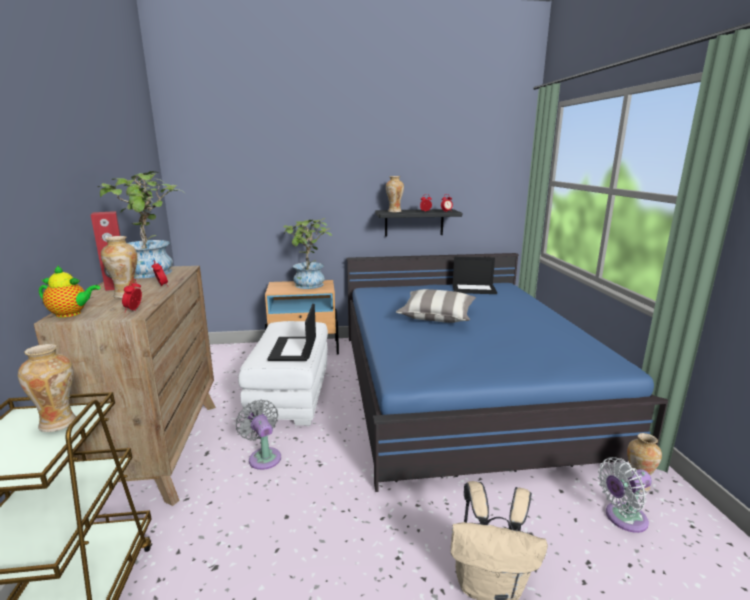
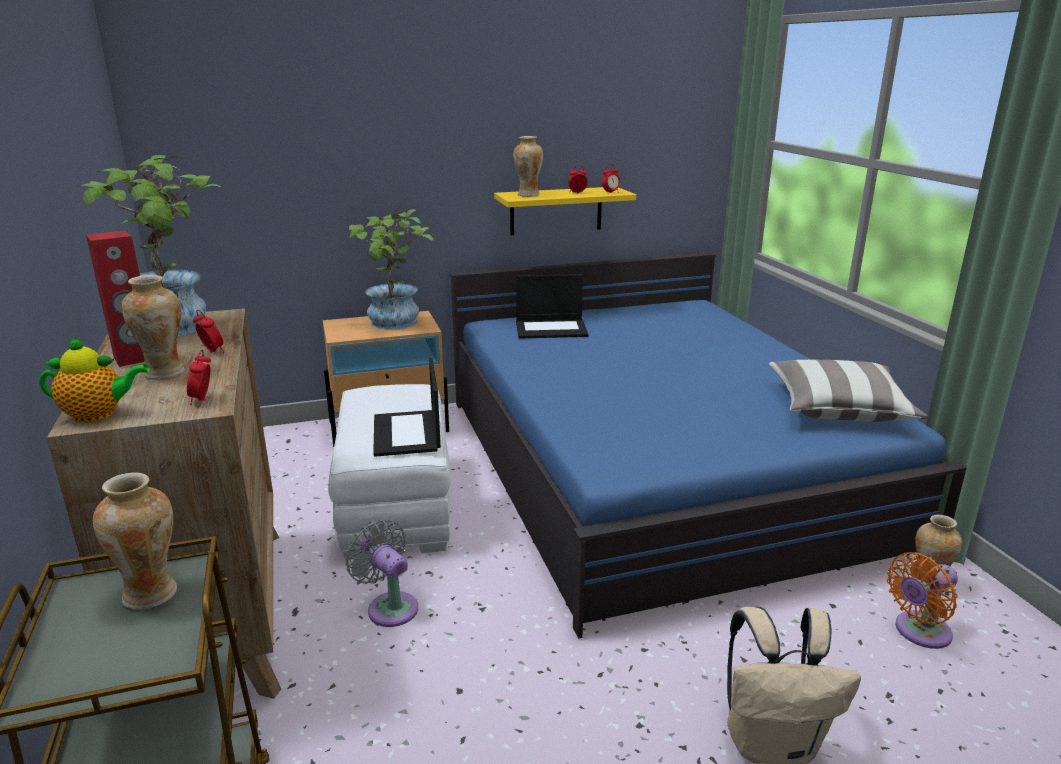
camera: 10 degrees left, 5 degrees up
black shelf [375,209,462,237] -> yellow shelf [494,187,636,235]
pillow [396,289,476,323] -> pillow moved to [769,360,928,422]
laptop [452,257,497,294] -> laptop moved to [516,274,589,339]
white fan [598,457,652,533] -> orange fan [887,552,958,649]

